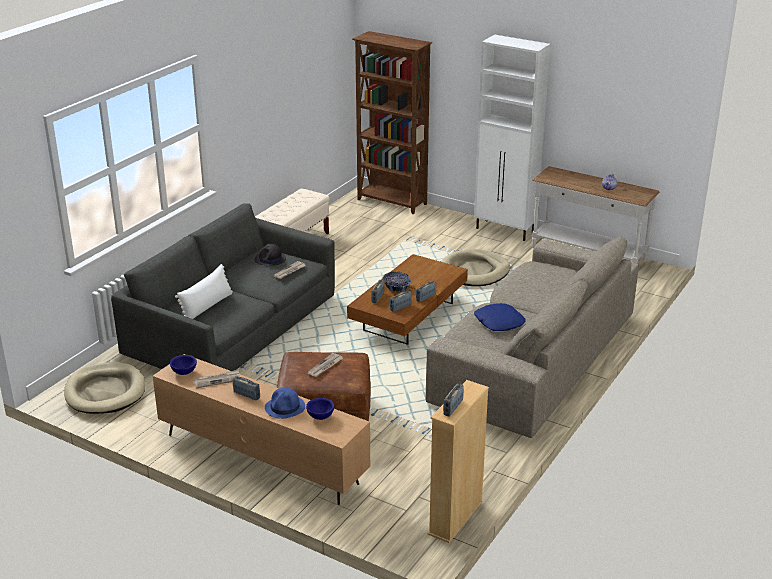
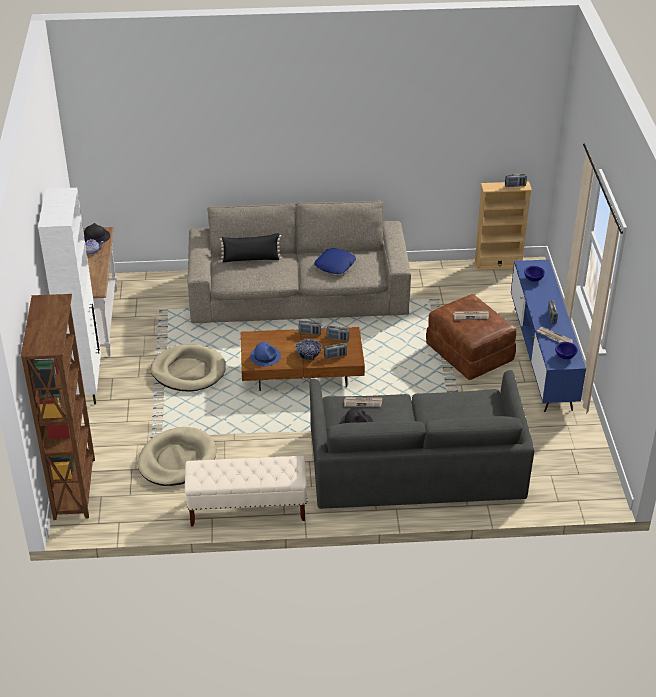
camera: 125 degrees left, 10 degrees up
beige dog bed [64,362,146,414] -> beige dog bed moved to [138,427,216,486]
brown tv stand [153,354,370,505] -> blue tv stand [511,260,586,412]
white pillow [175,264,233,319] -> none
blue hat [265,387,305,419] -> blue hat moved to [250,342,281,367]
none -> black hat [84,223,110,244]
none -> black pillow [220,233,281,263]

